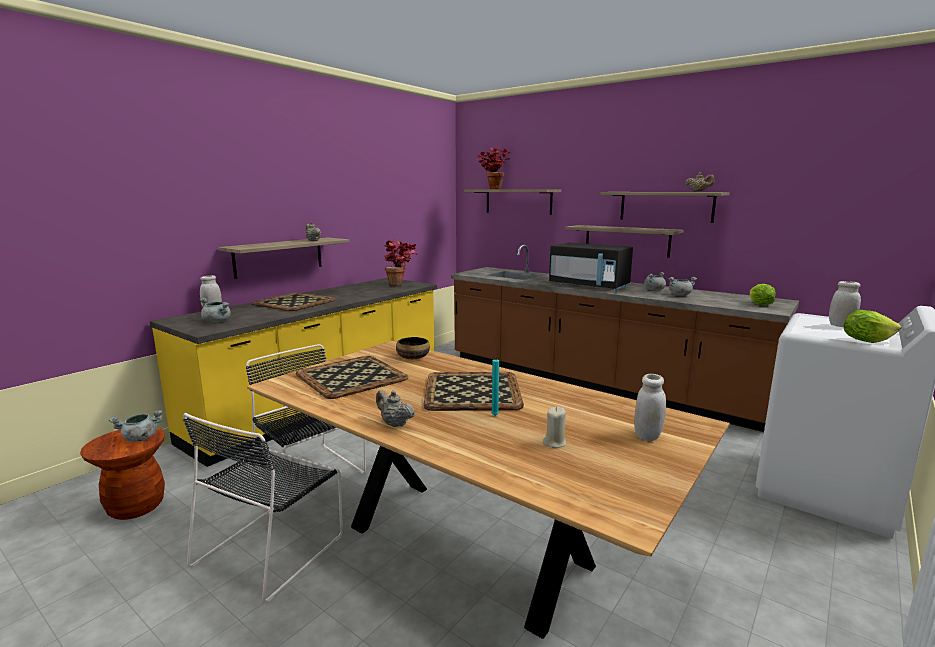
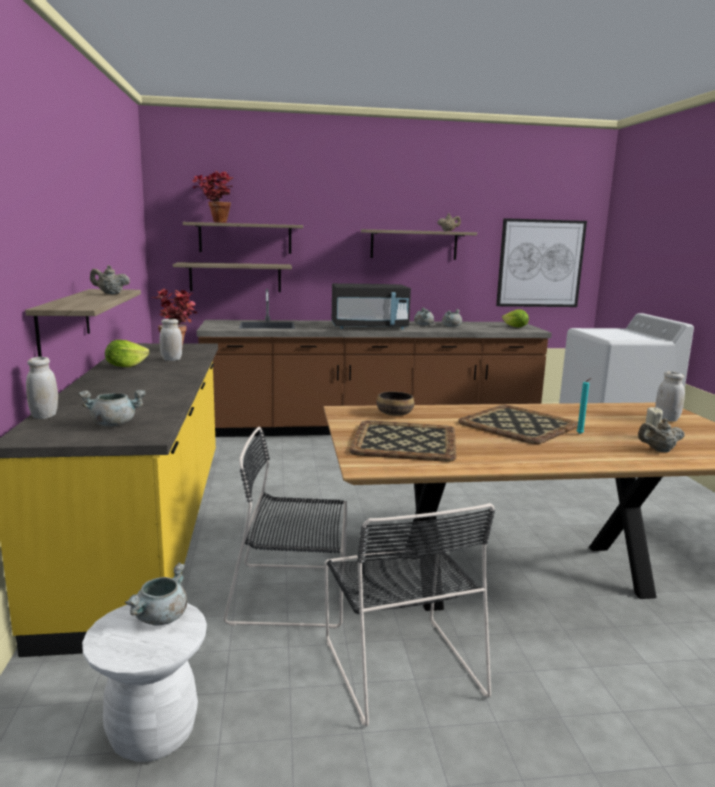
camera: 45 degrees left, 0 degrees up
brown stool [80,428,165,520] -> white stool [82,603,207,762]
tray [252,293,336,311] -> none
beige teapot [376,390,415,427] -> beige teapot moved to [638,418,684,452]
shelf [565,225,683,258] -> shelf moved to [173,262,292,292]
white jar [829,281,861,327] -> white jar moved to [159,319,182,361]
lettuce [844,310,901,343] -> lettuce moved to [105,340,150,367]
none -> picture [496,218,587,307]

